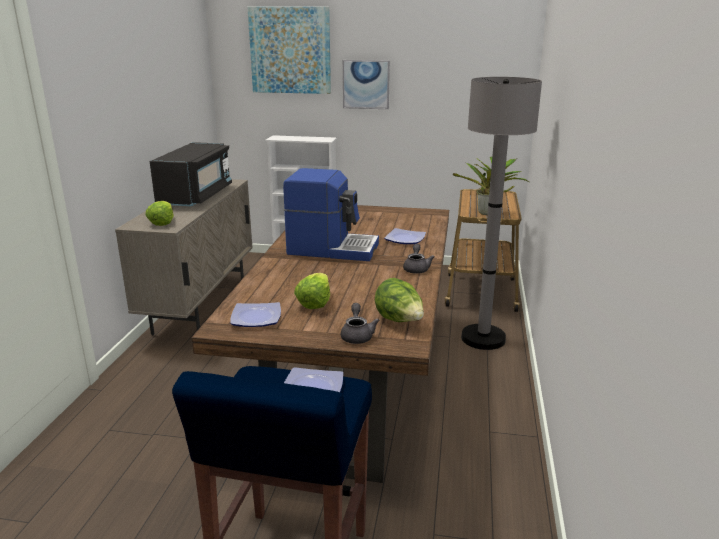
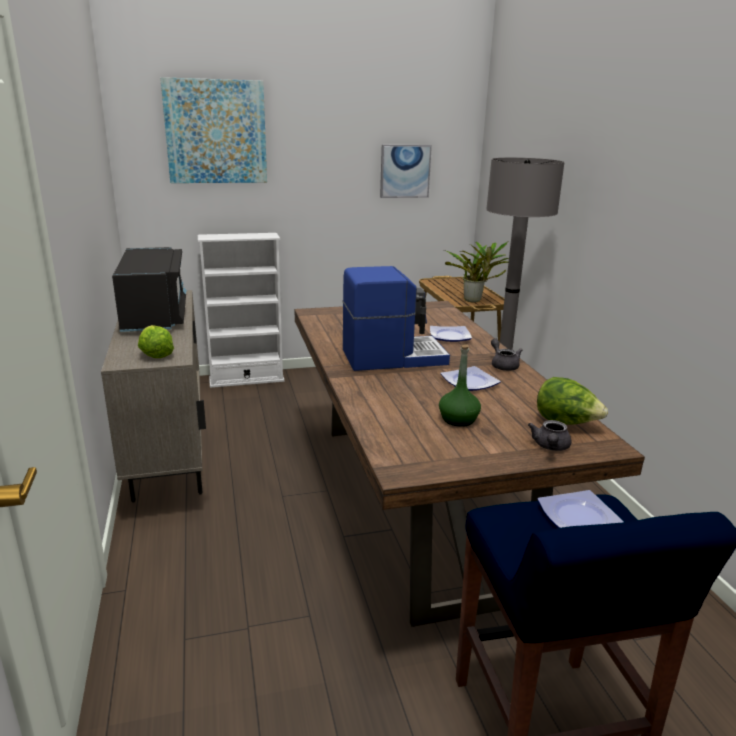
camera: 25 degrees left, 0 degrees up
plate [230,302,281,327] -> plate moved to [440,366,501,391]
lettuce [294,273,330,309] -> green bottle [439,344,481,427]
grey teapot [341,303,380,344] -> grey teapot turned 135 degrees counterclockwise [528,420,571,451]
picture [343,60,390,109] -> picture moved to [380,145,432,198]

